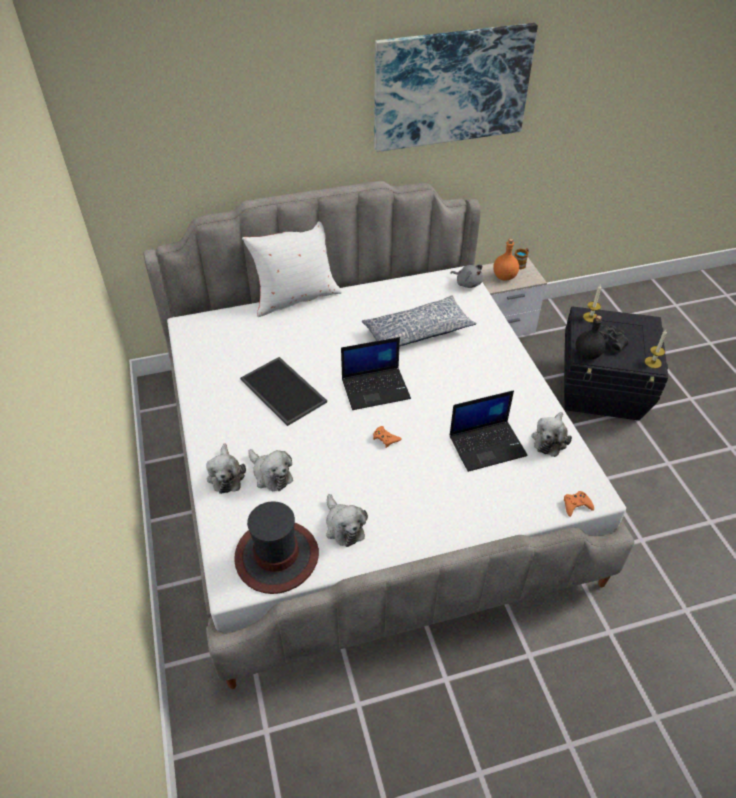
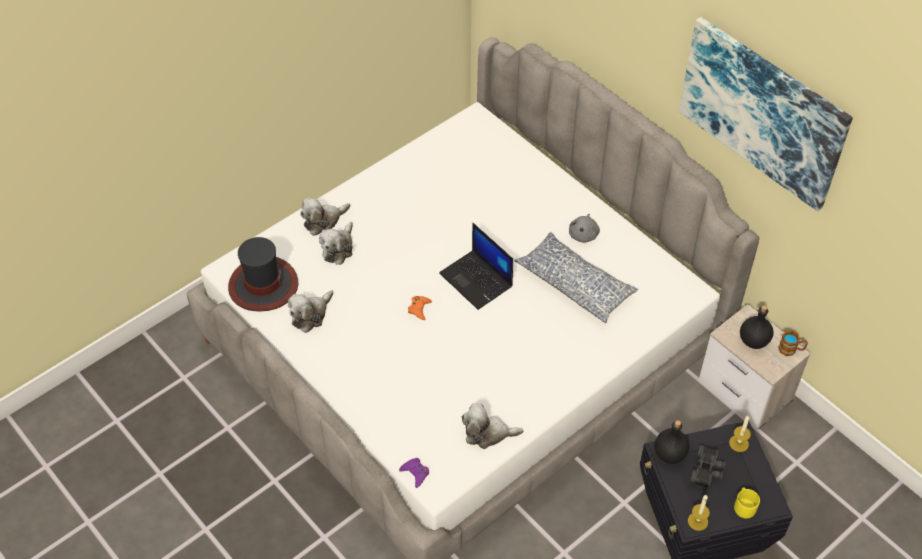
camera: 65 degrees right, 5 degrees up
tray [240,357,327,426] -> none
white pillow [242,221,342,317] -> none
laptop [450,390,528,472] -> none
grey plush toy [451,264,483,288] -> grey plush toy moved to [569,214,600,243]
orange bottle [493,239,519,280] -> black bottle [740,305,774,349]
orange game controller [564,491,594,517] -> purple game controller [399,458,429,488]
none -> yellow mug [734,488,760,519]

